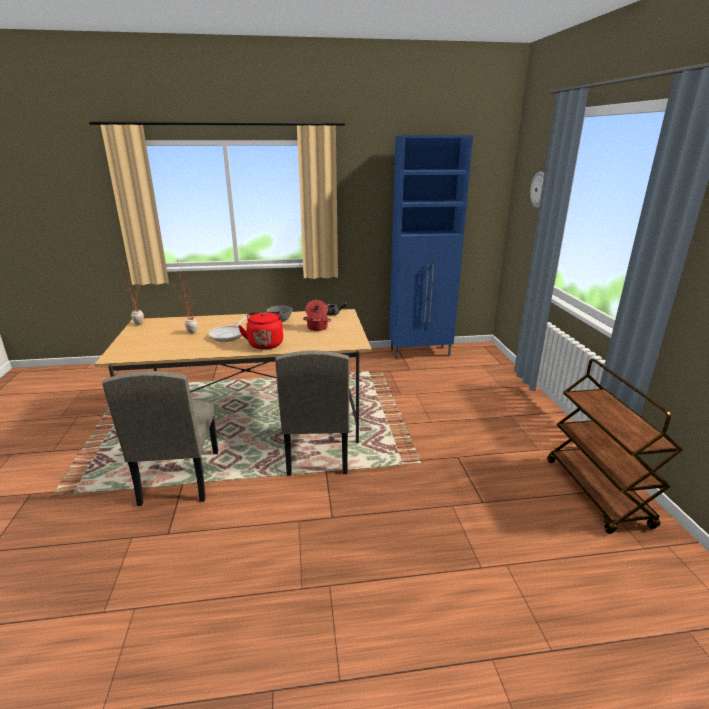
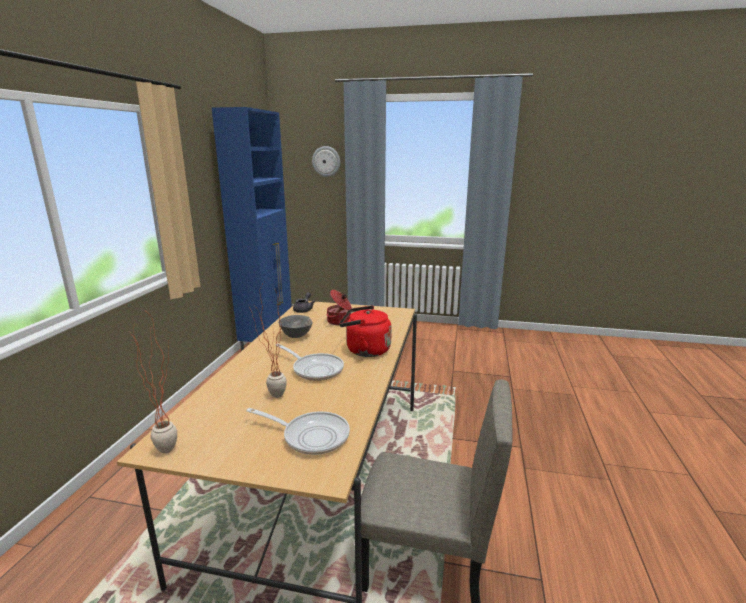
camera: 70 degrees left, 5 degrees down
beige chair [275,350,350,476] -> none
brown cart [547,359,683,534] -> none
none -> frying pan [246,408,350,455]

